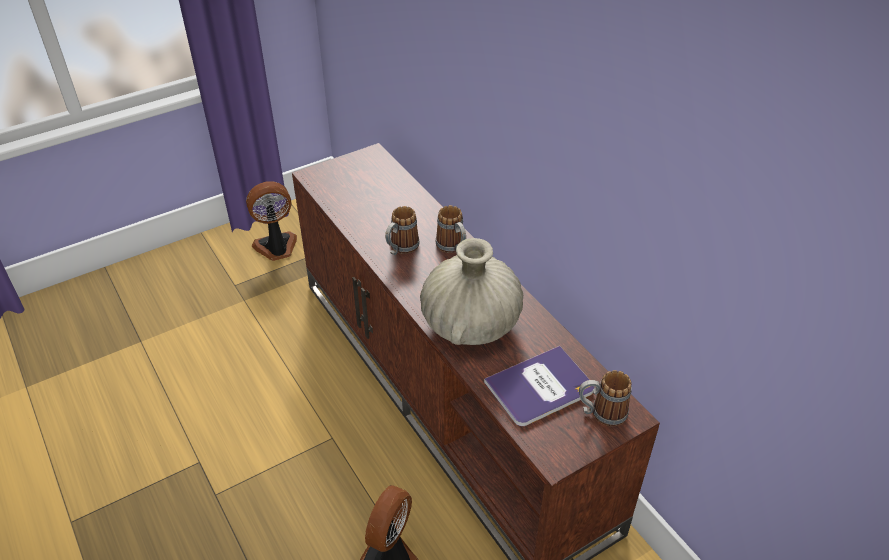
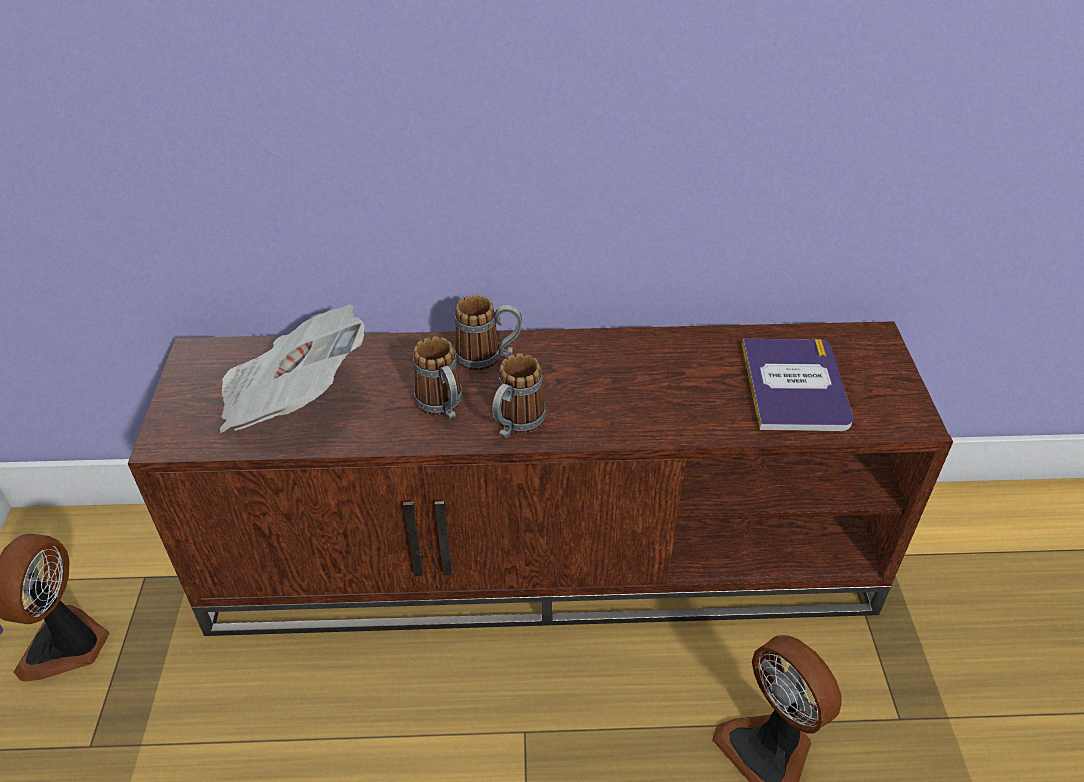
camera: 60 degrees left, 0 degrees up
beige vase [420,238,523,345] -> none
mug [579,370,632,426] -> mug moved to [492,353,546,438]
none -> newspaper [219,305,365,433]

